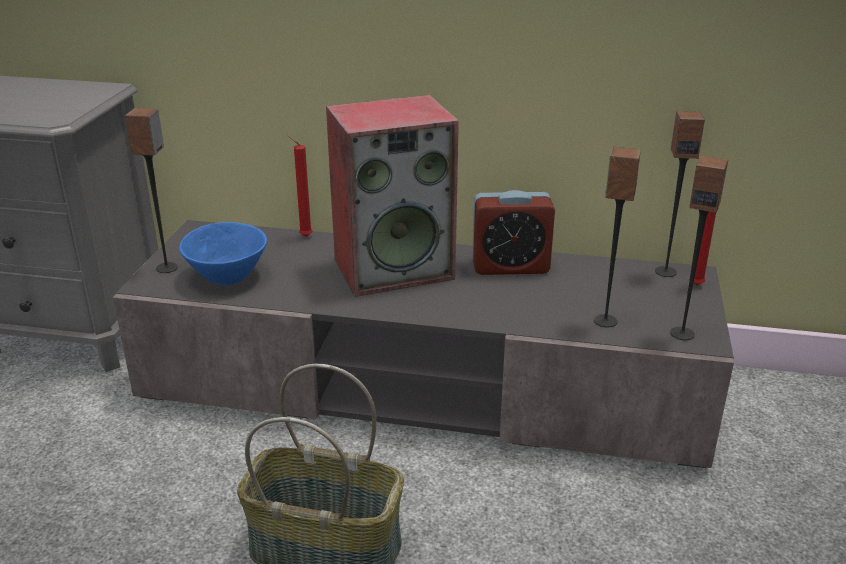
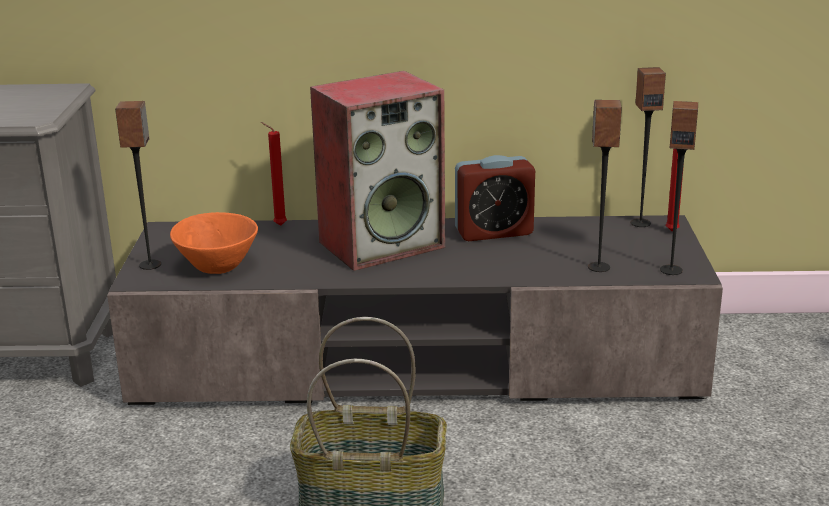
camera: 10 degrees left, 5 degrees down
blue bowl [179,222,267,285] -> orange bowl [170,212,258,274]

